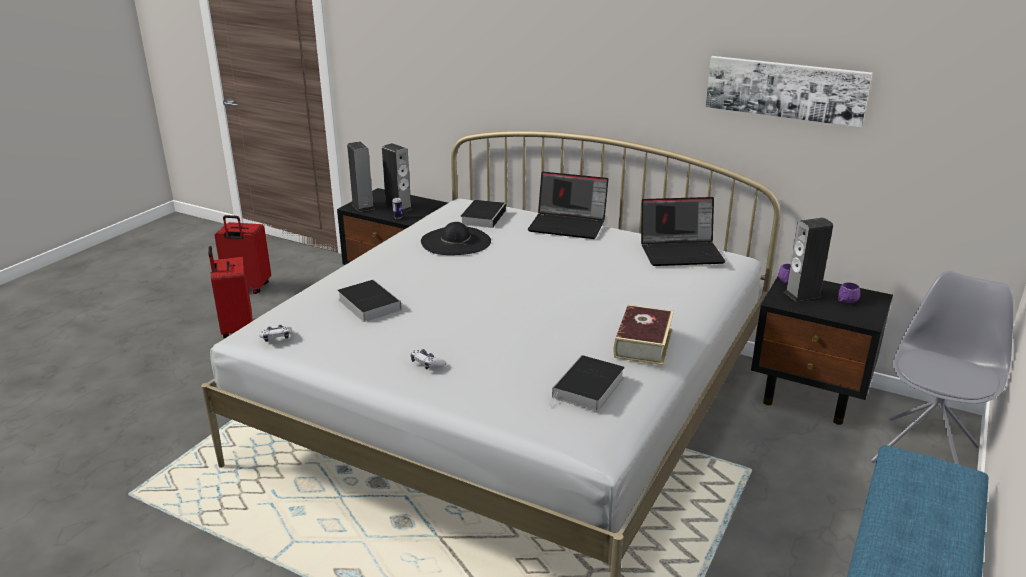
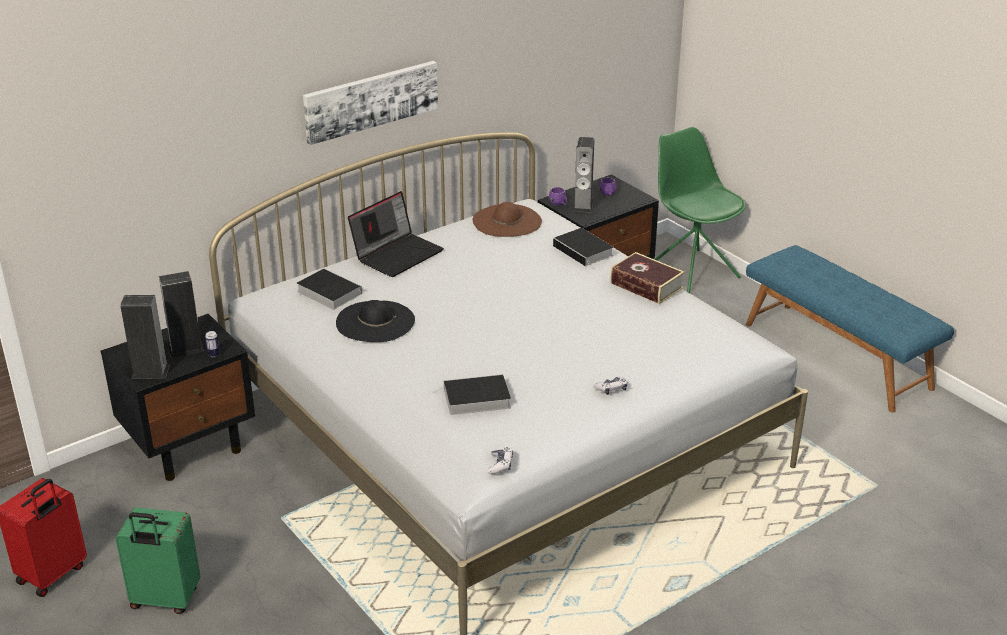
camera: 65 degrees left, 5 degrees up
red suitcase [208,246,252,338] -> green suitcase [116,508,201,614]
book [549,355,625,412] -> book moved to [553,228,614,270]
laptop [641,197,726,266] -> brown hat [473,202,542,237]
picture [706,56,873,127] -> picture moved to [303,61,438,145]
grey chair [871,271,1013,464] -> green chair [654,127,746,293]

